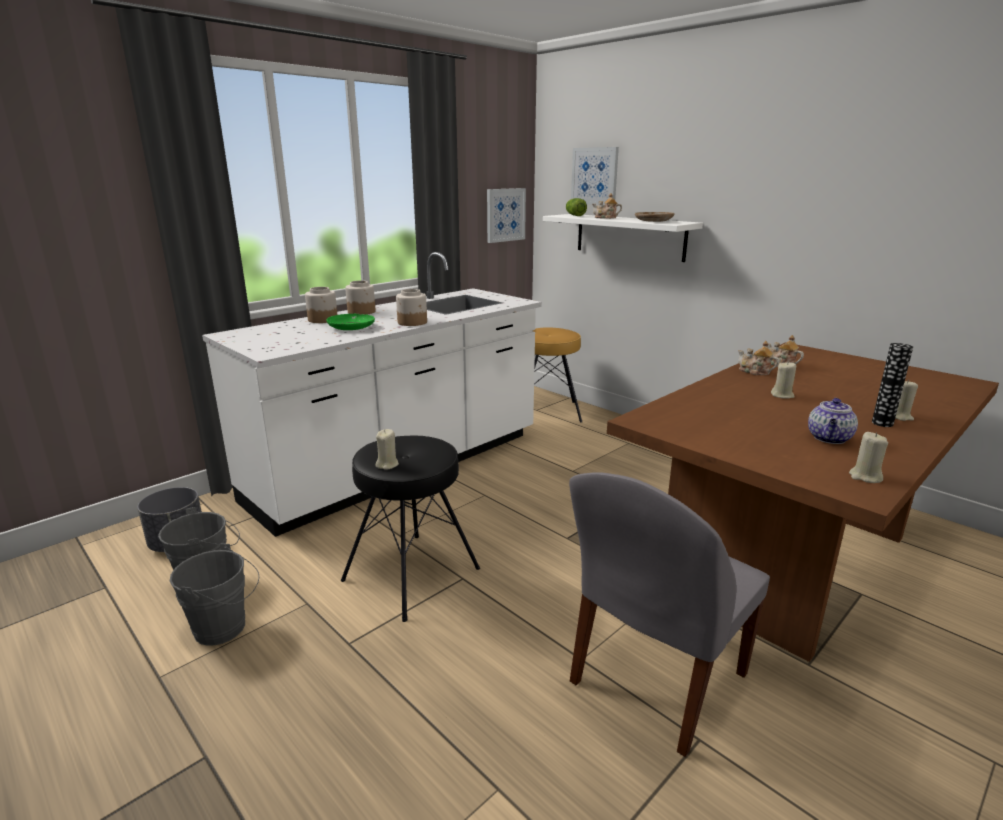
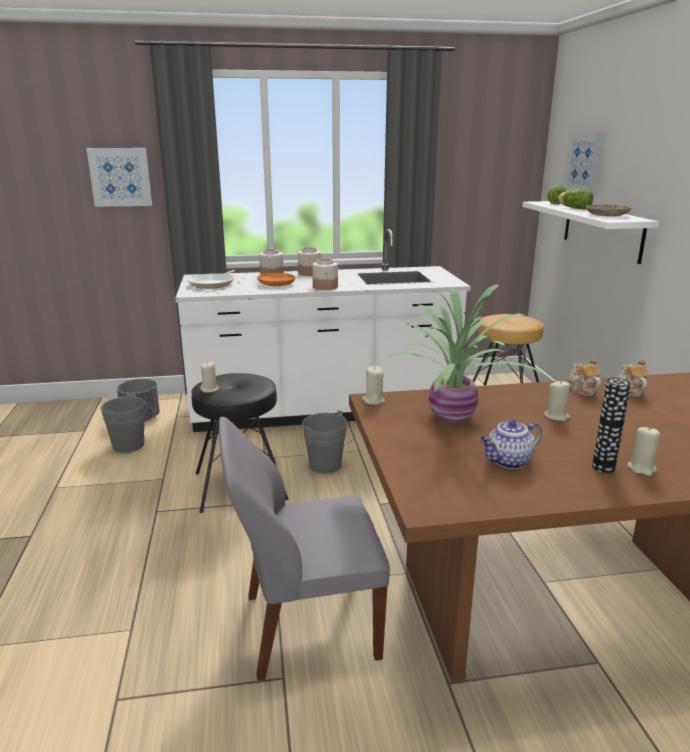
camera: 35 degrees right, 0 degrees up
grey bucket [170,543,259,646] -> grey bucket moved to [302,410,355,473]
green plate [326,314,375,330] -> orange plate [257,273,296,286]
picture [487,188,526,243] -> picture moved to [86,148,152,207]
teapot [592,193,622,219] -> lettuce [558,189,593,209]
beige candle [849,432,888,483] -> beige candle moved to [362,366,385,405]
none -> frying pan [187,270,235,289]
none -> potted plant [388,284,548,423]

